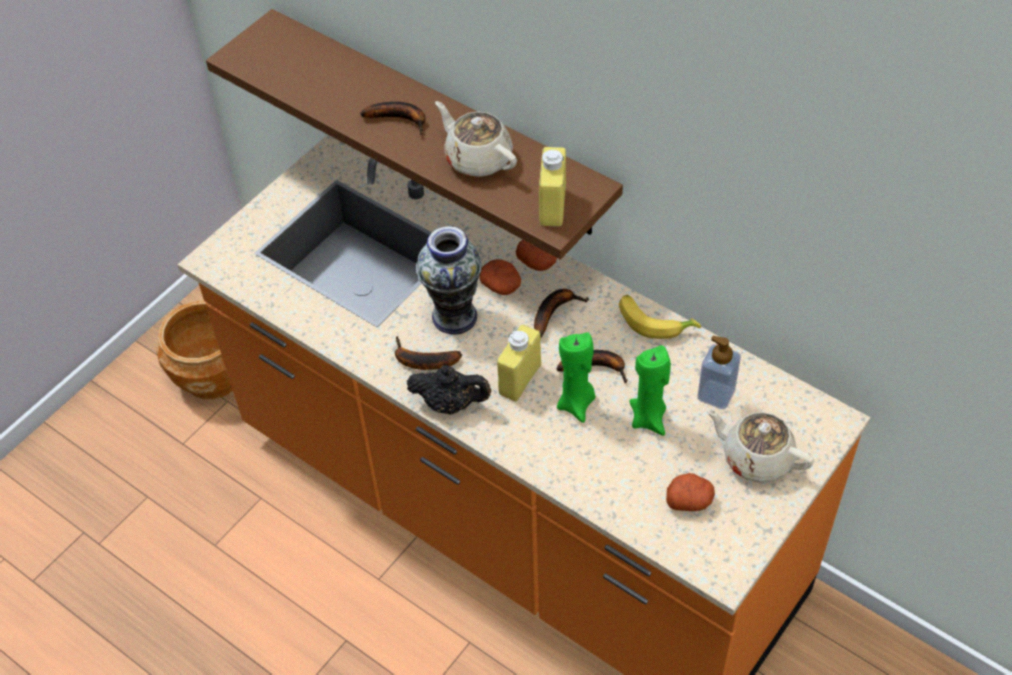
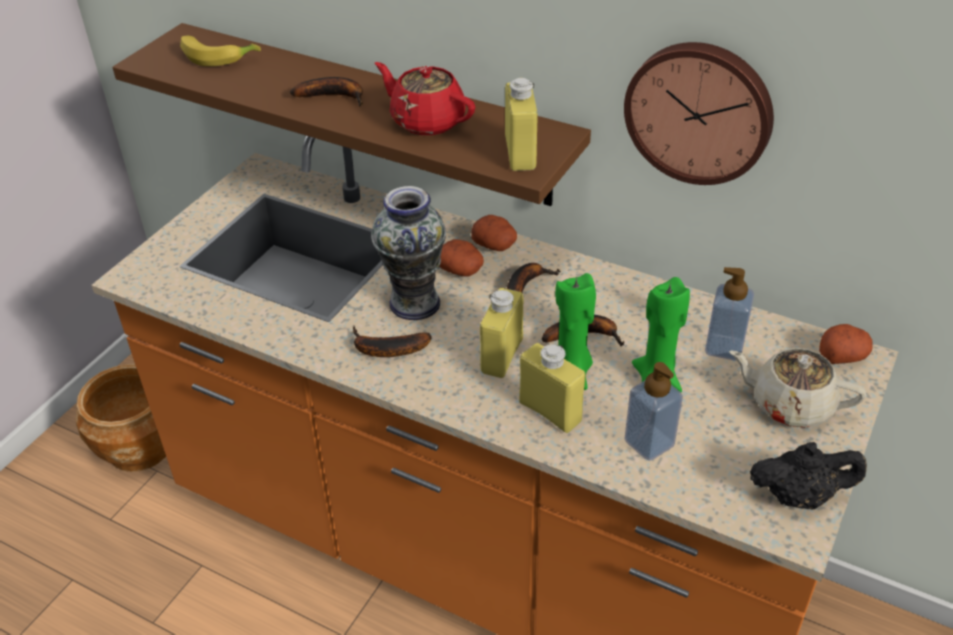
camera: 10 degrees left, 10 degrees down
black teapot [407,365,491,415] -> black teapot moved to [750,442,867,509]
beige teapot [435,101,517,177] -> red teapot [375,62,475,135]
banana [619,295,701,339] -> banana moved to [180,35,261,66]
potato [666,473,715,511] -> potato moved to [819,324,873,364]
none -> yellow bottle [519,343,585,433]
none -> wall clock [624,42,774,185]
none -> soap dispenser [624,362,683,461]

